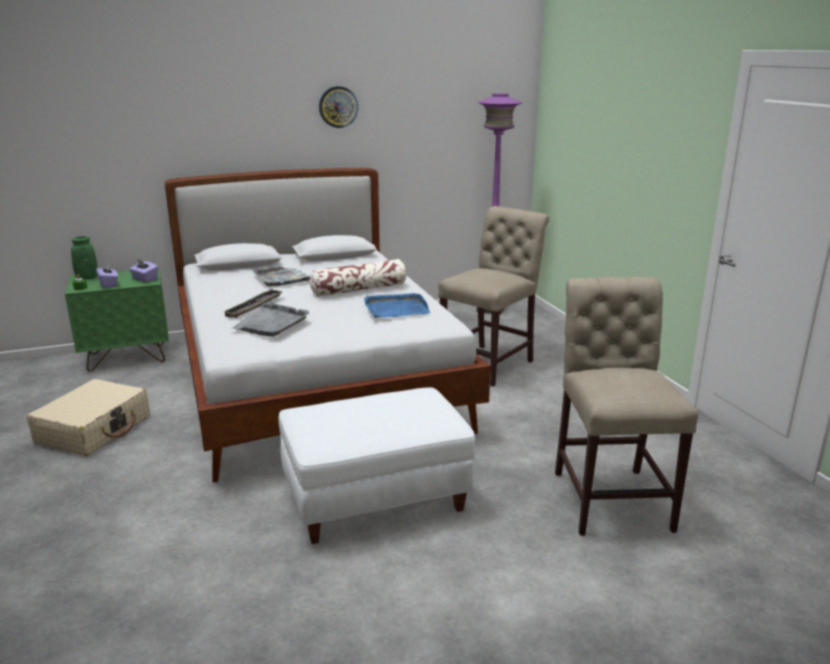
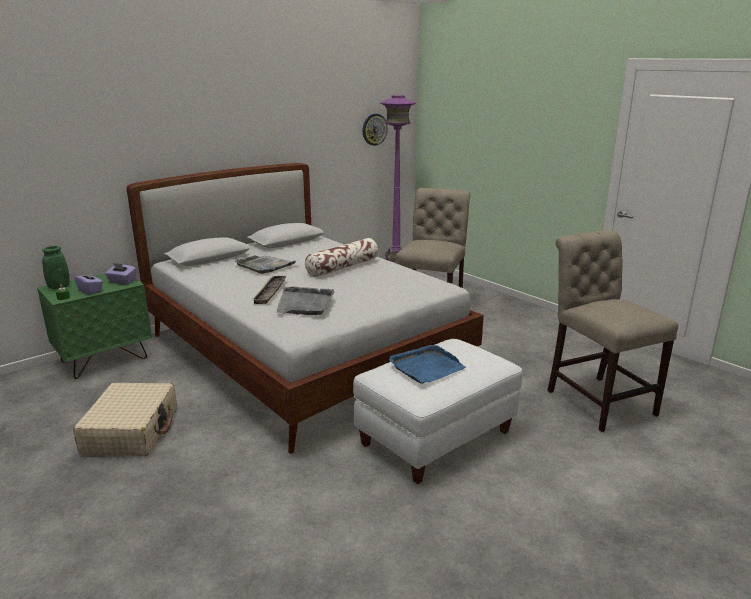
camera: 20 degrees left, 0 degrees up
wall clock [319,86,358,128] -> wall clock moved to [362,114,388,146]
blue tray [364,293,431,318] -> blue tray moved to [389,345,466,384]

